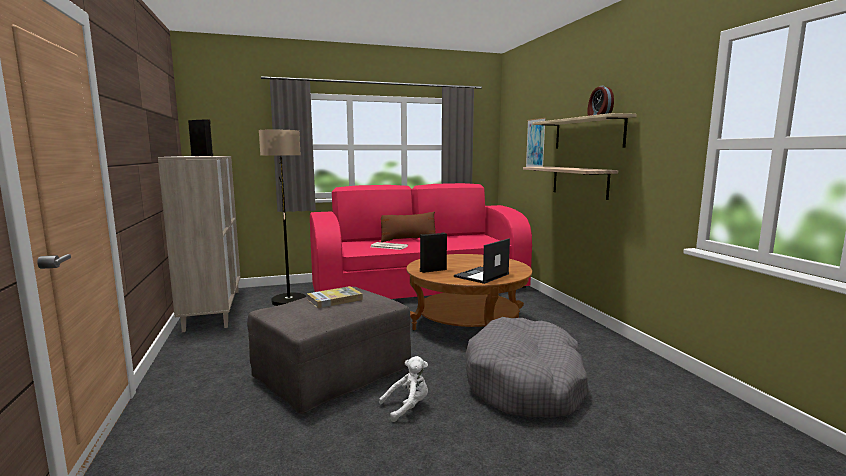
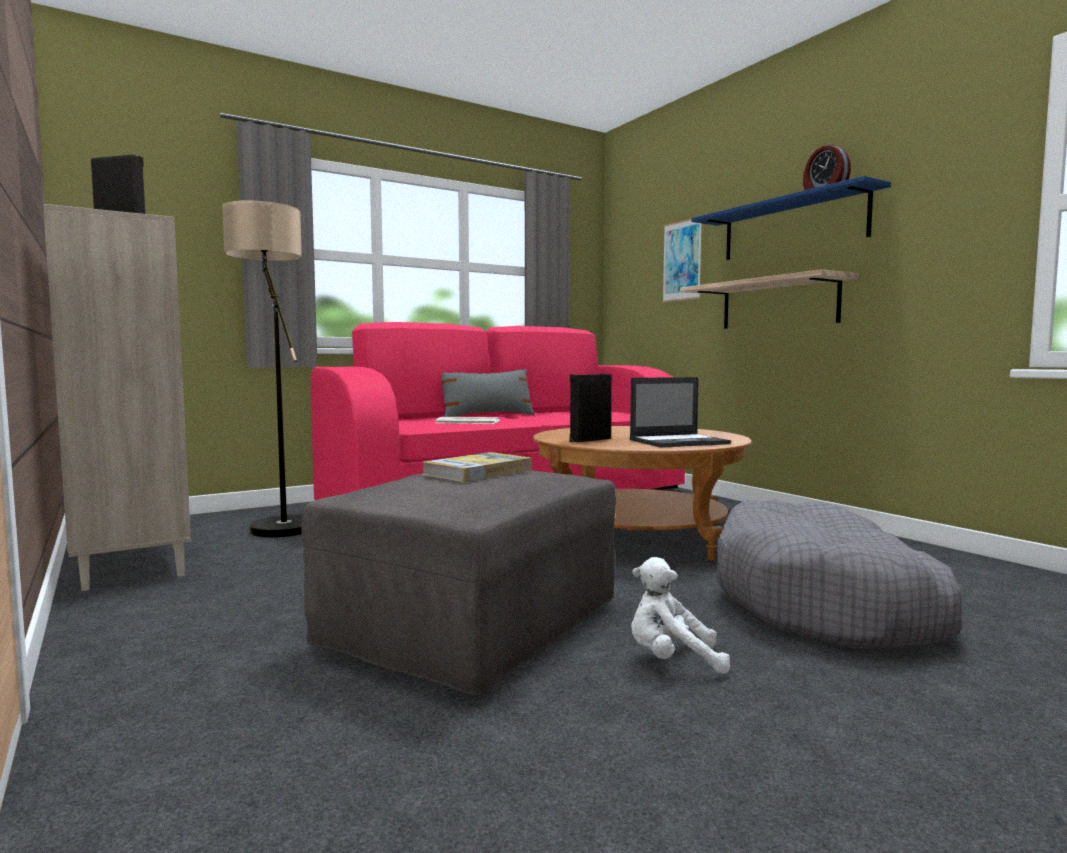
camera: 15 degrees left, 5 degrees down
white plush toy [379,356,428,422] -> white plush toy turned 135 degrees counterclockwise [631,557,730,674]
brown pillow [381,211,436,242] -> grey pillow [441,369,535,417]
laptop [454,238,510,284] -> laptop turned 135 degrees counterclockwise [629,377,731,448]
beige shelf [532,113,637,148] -> blue shelf [691,176,891,260]

